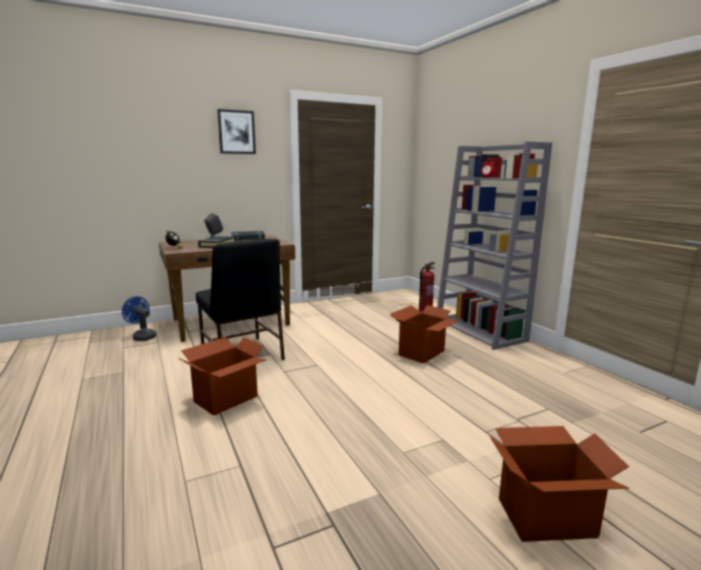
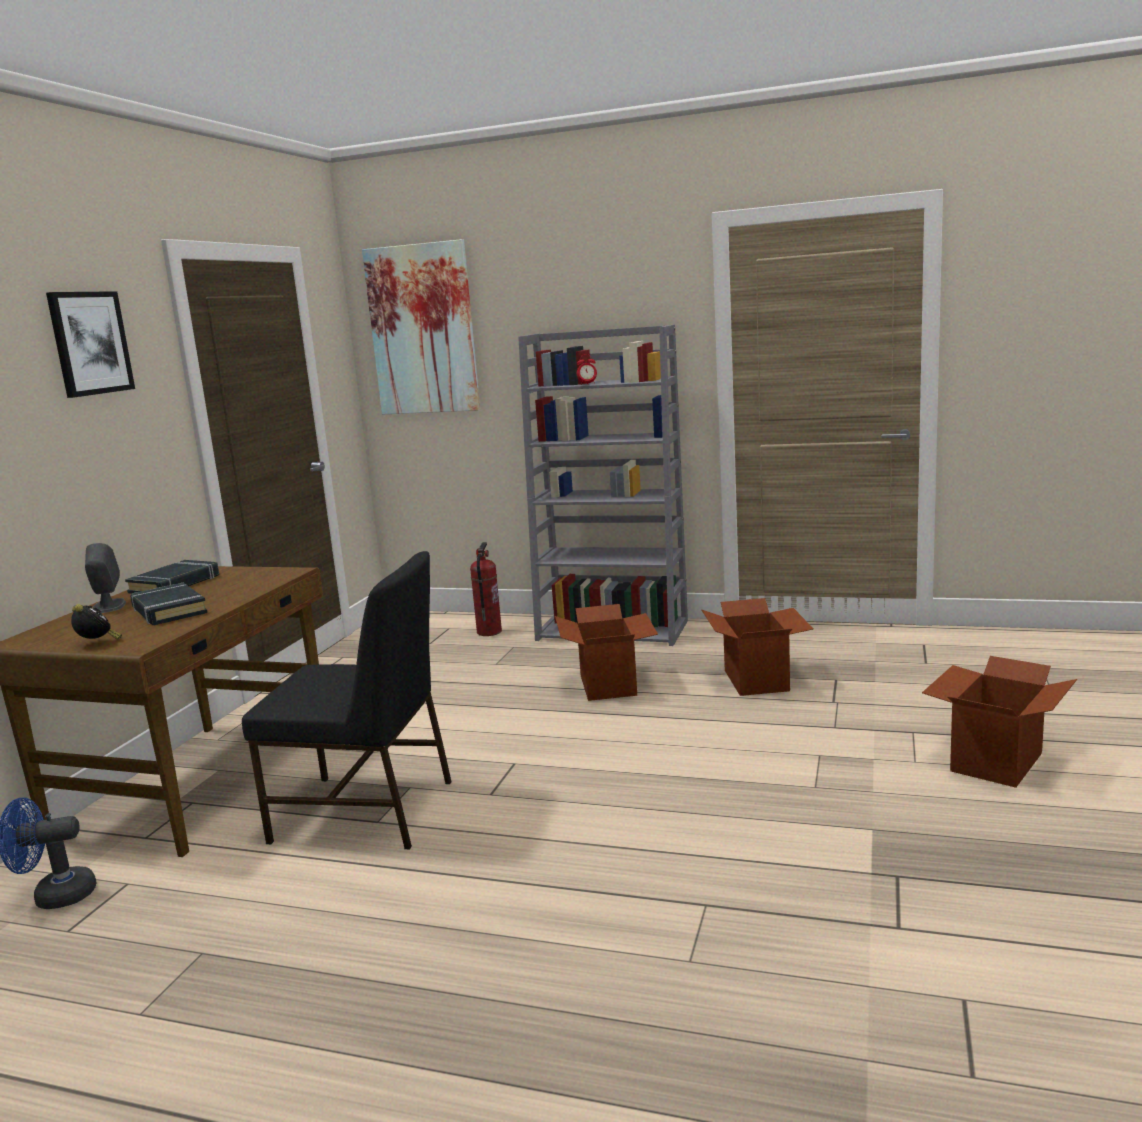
camera: 45 degrees left, 0 degrees up
cardboard box [178,337,266,416] -> cardboard box moved to [701,598,813,696]
none -> picture [362,239,480,414]

